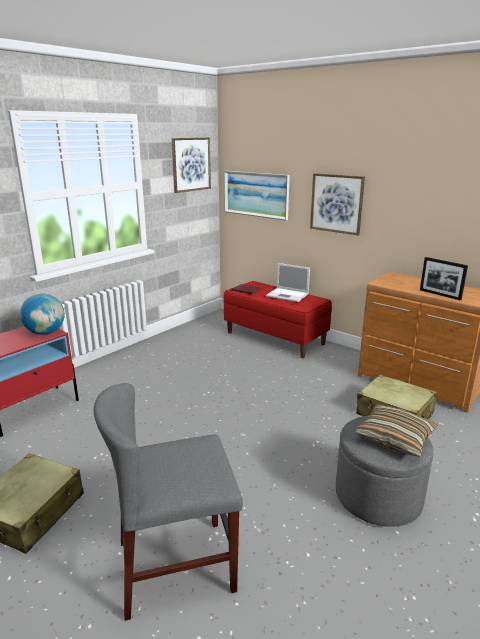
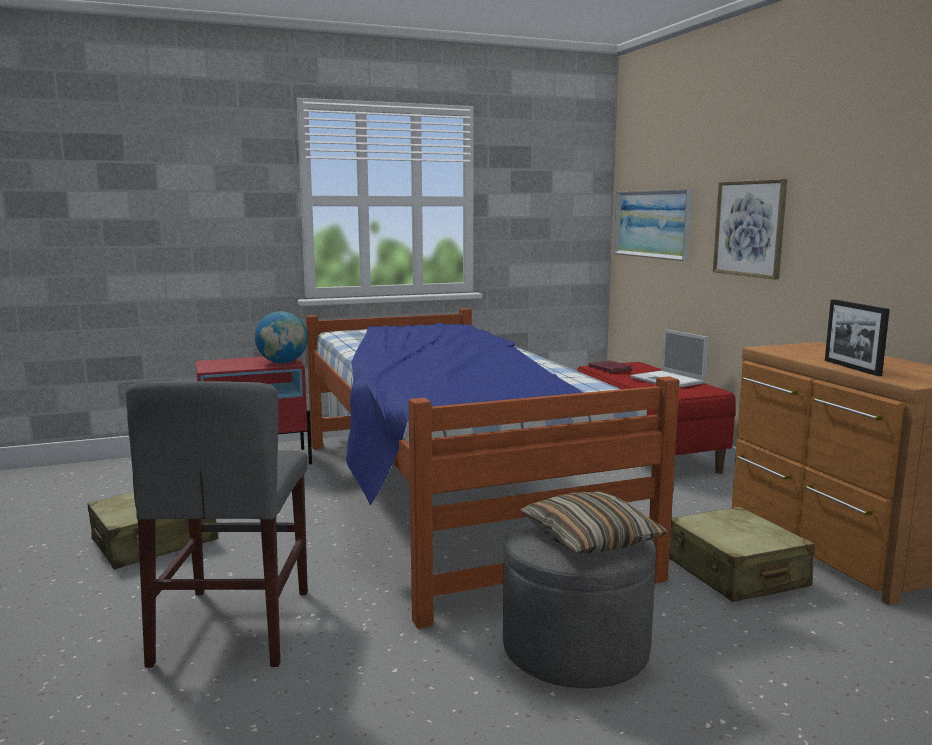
camera: 30 degrees right, 10 degrees down
grey chair [94,383,243,621] -> grey chair turned 105 degrees counterclockwise [126,381,308,667]
picture [171,138,211,193] -> none
none -> bed [306,308,679,629]

